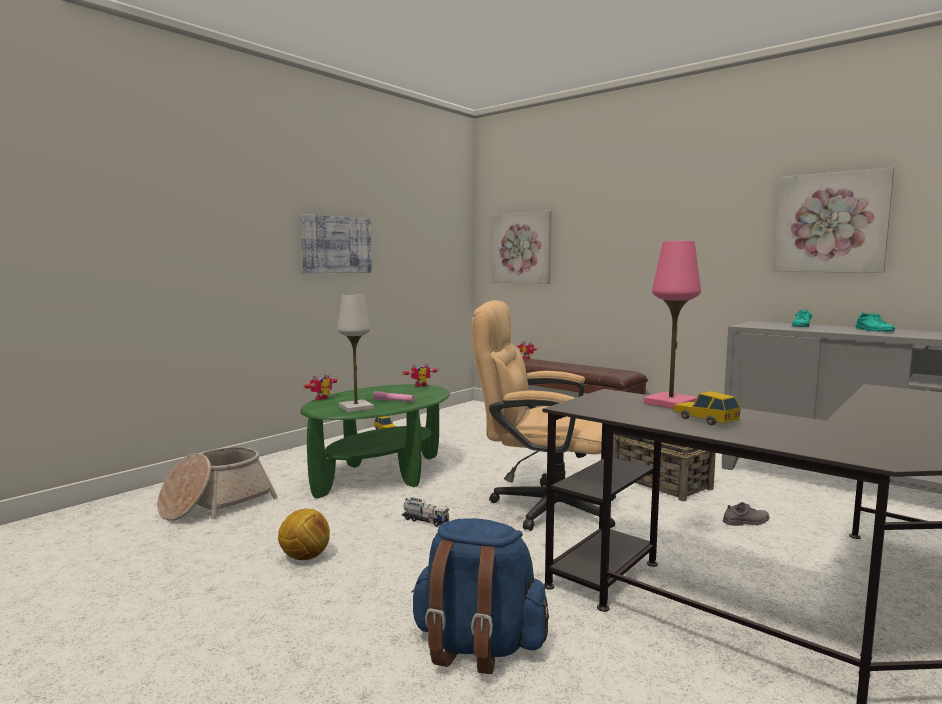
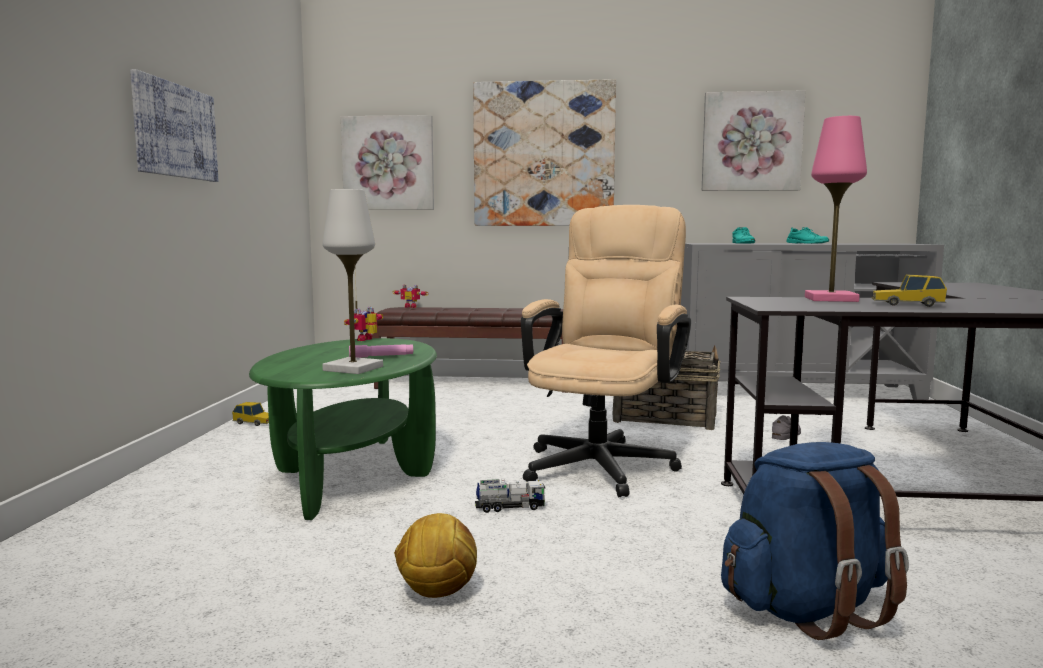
camera: 35 degrees left, 0 degrees up
basket [157,447,278,521] -> none
toy robot [303,373,339,400] -> none
beige office chair [472,300,616,531] -> beige office chair turned 135 degrees clockwise [521,205,691,497]
none -> picture [473,79,616,226]

